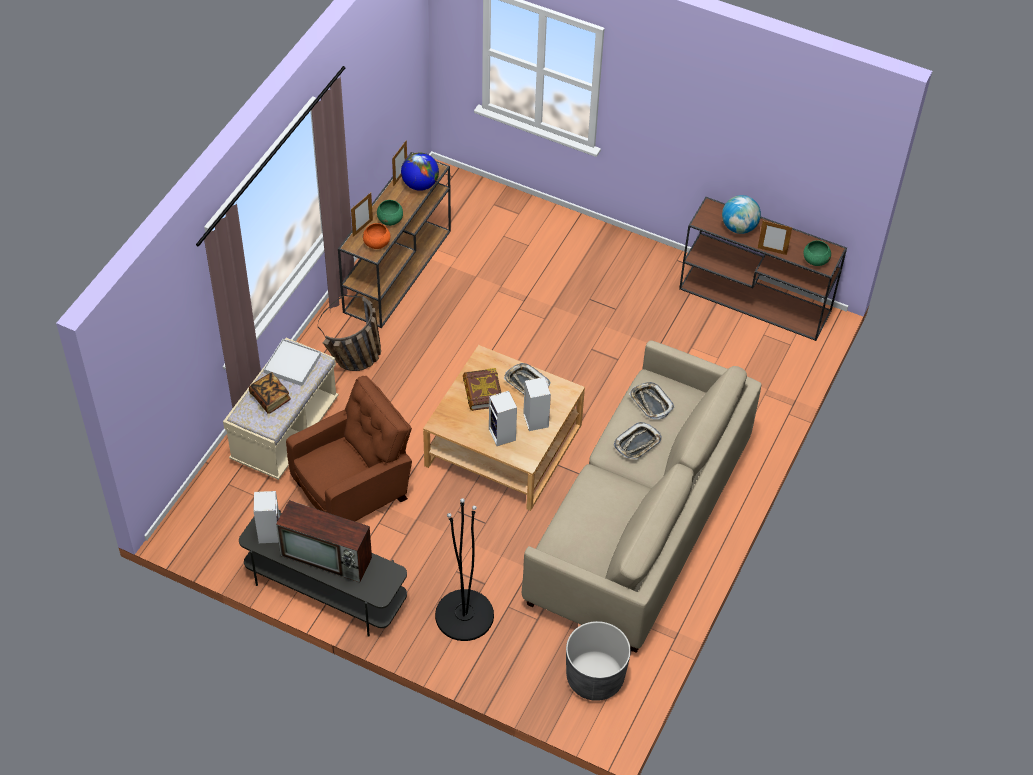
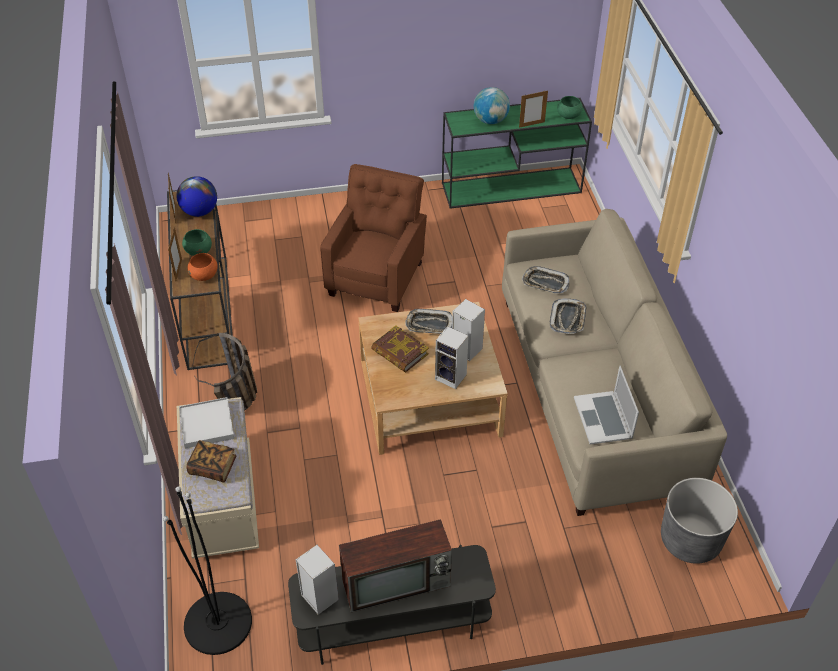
camera: 35 degrees left, 5 degrees down
brown armchair [286,376,412,521] -> brown armchair moved to [320,164,427,312]
black floor lamp [435,498,494,641] -> black floor lamp moved to [163,486,252,655]
brown console table [679,197,847,341] -> green console table [442,98,592,209]
none -> laptop [574,366,639,445]

